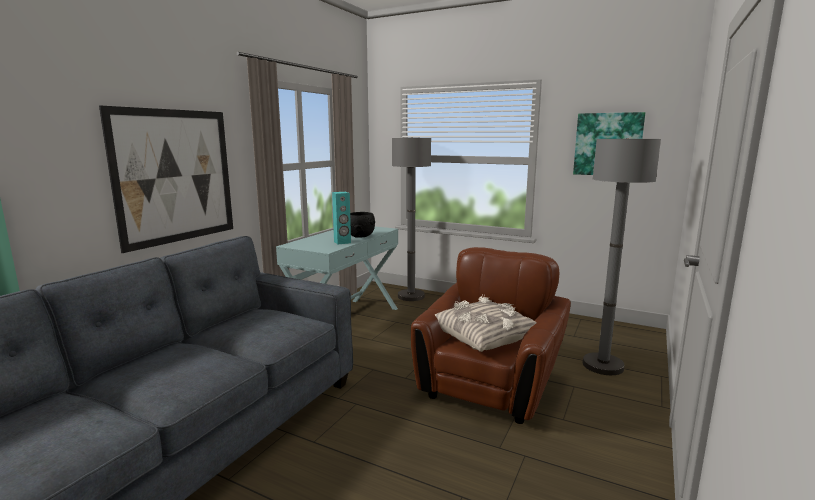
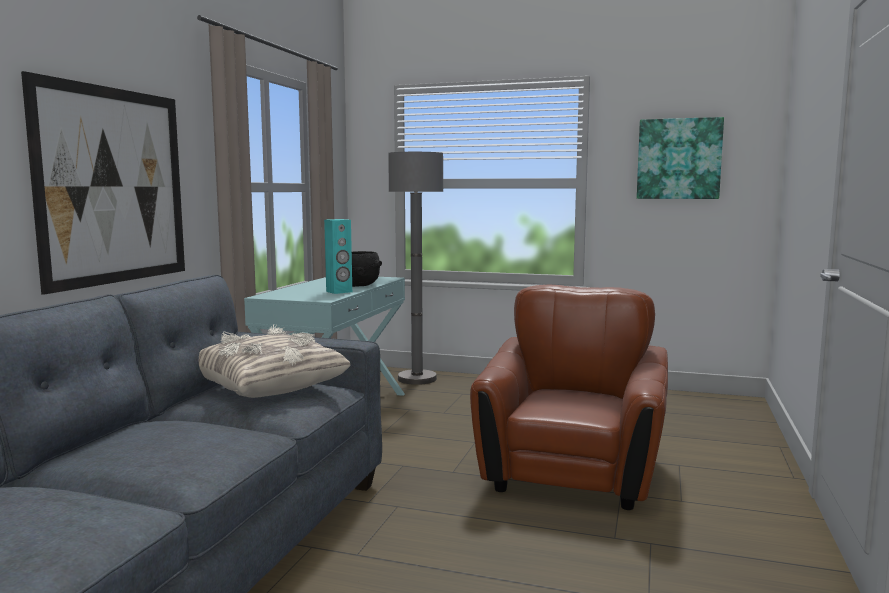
camera: 10 degrees left, 5 degrees down
beige pillow [435,295,537,352] -> beige pillow moved to [199,324,351,398]
grey floor lamp [582,138,661,375] -> none

